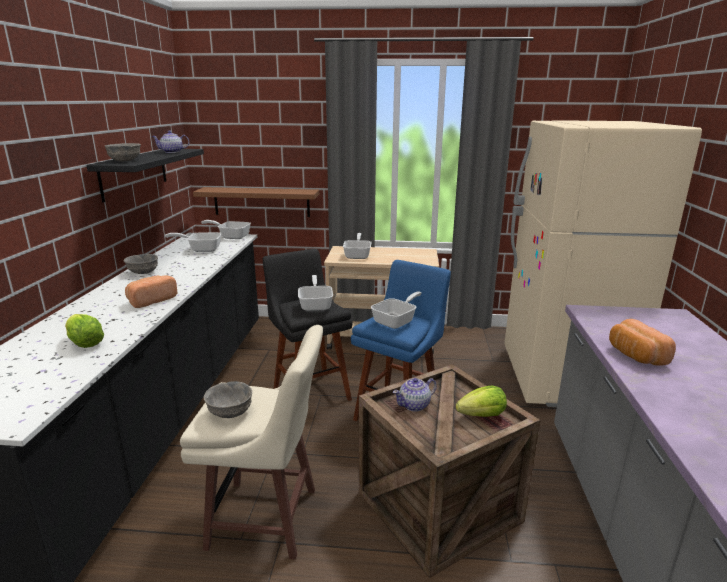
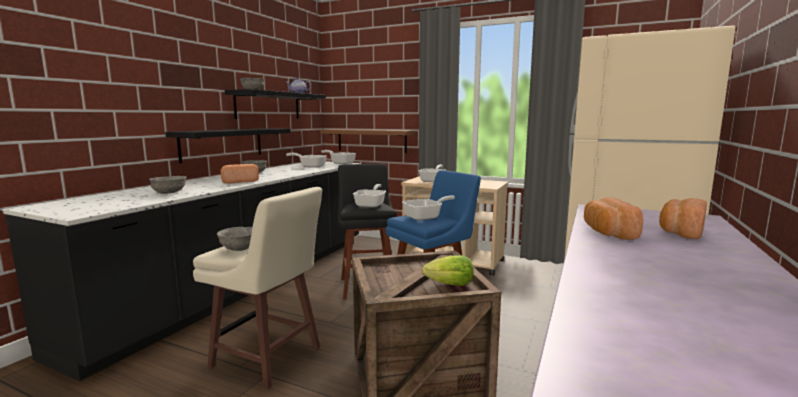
camera: 20 degrees right, 10 degrees down
lettuce [65,314,104,348] -> grey bowl [149,176,187,194]
teapot [393,378,437,412] -> none
none -> black shelf [165,128,291,163]
none -> bread [659,198,707,239]

